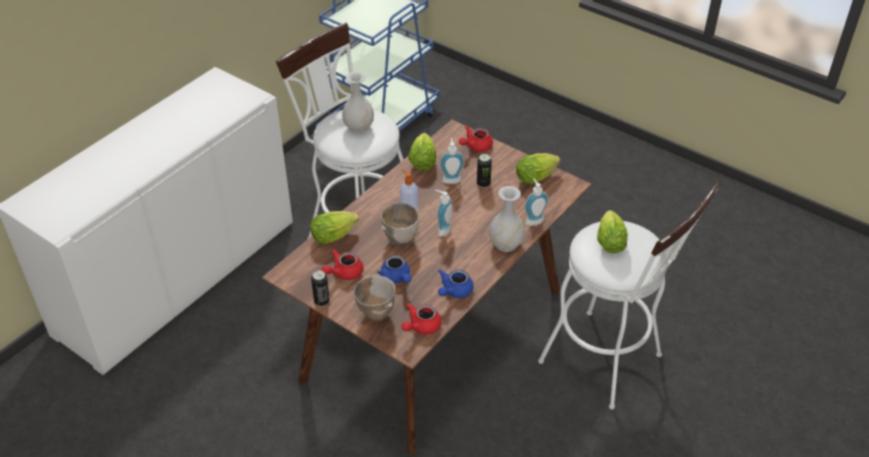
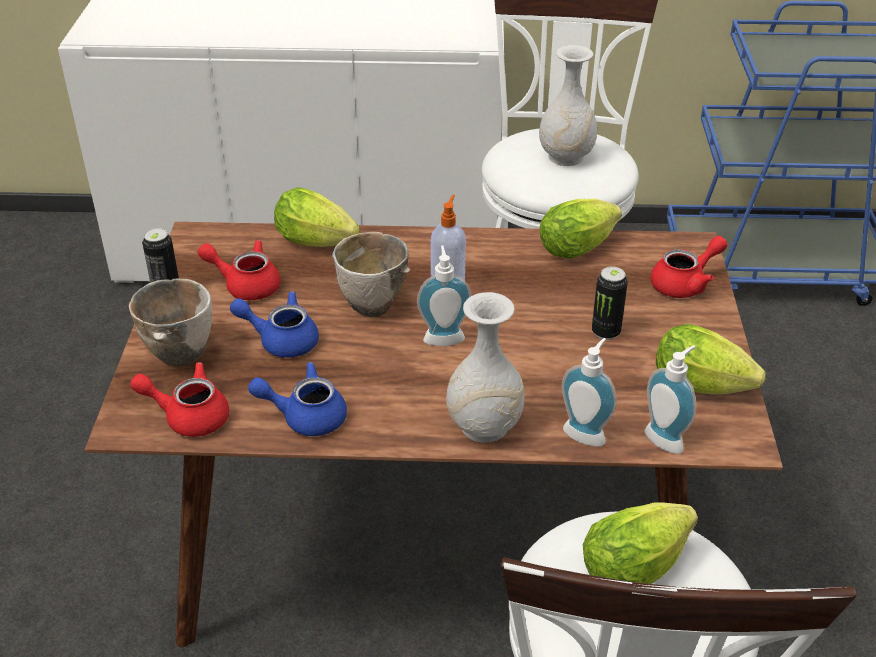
camera: 55 degrees right, 5 degrees down
blue teapot [377,255,412,283] -> blue teapot turned 75 degrees clockwise [230,291,319,358]
soap dispenser [439,138,465,184] -> soap dispenser moved to [645,345,696,454]
red teapot [459,126,493,152] -> red teapot turned 135 degrees clockwise [651,236,728,298]

